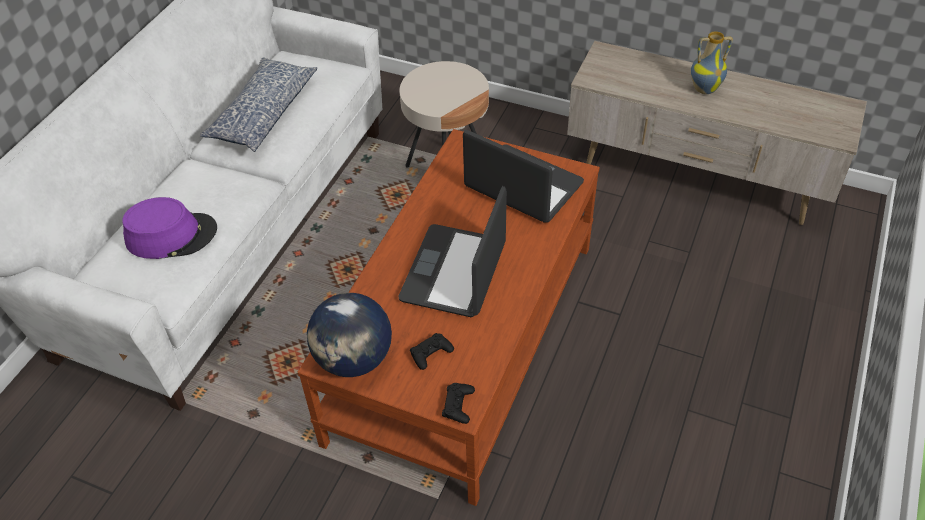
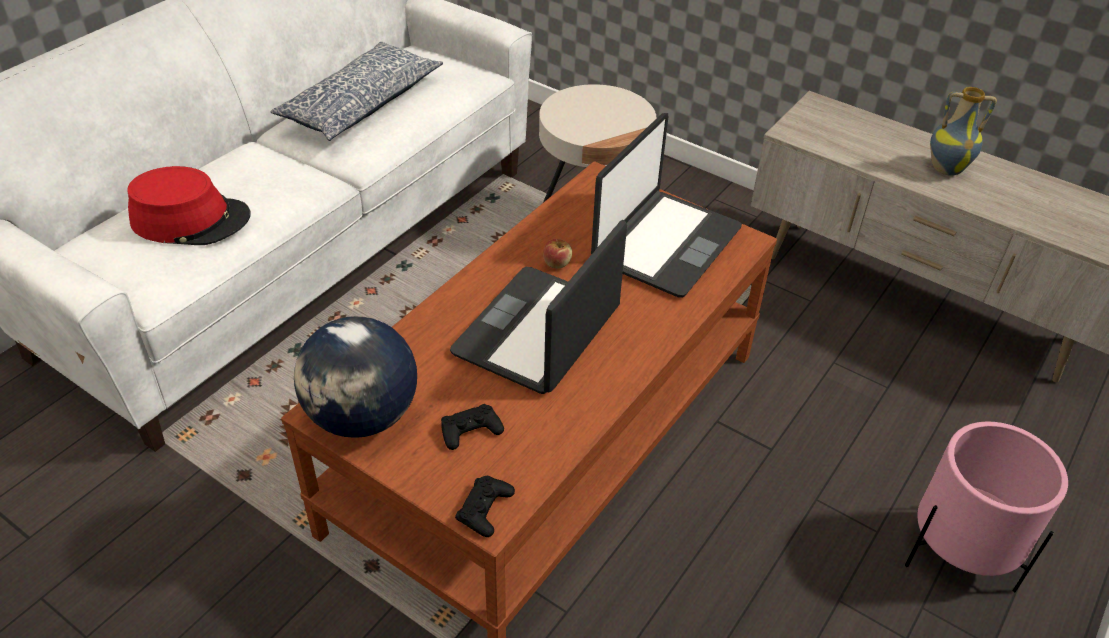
camera: 10 degrees right, 5 degrees down
purple hat [122,197,217,259] -> red hat [127,166,251,245]
laptop [463,130,584,223] -> laptop turned 75 degrees clockwise [591,113,742,298]
none -> apple [543,239,572,269]
none -> pink planter [905,421,1068,592]

